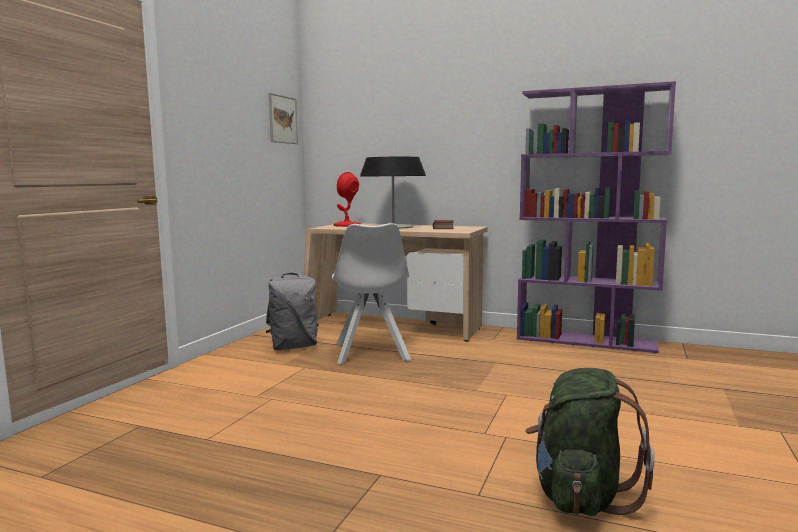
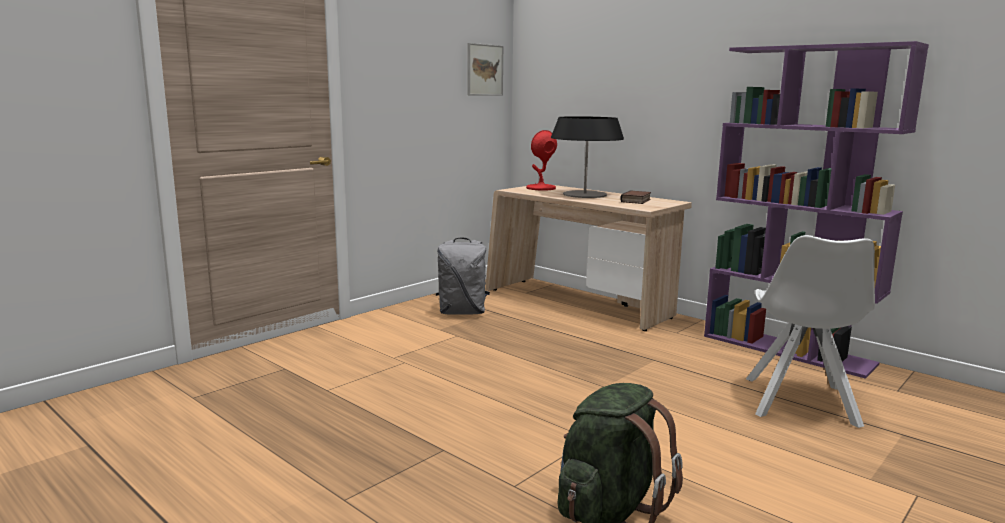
camera: 20 degrees right, 5 degrees up
white chair [332,223,411,364] -> white chair moved to [746,235,875,428]

